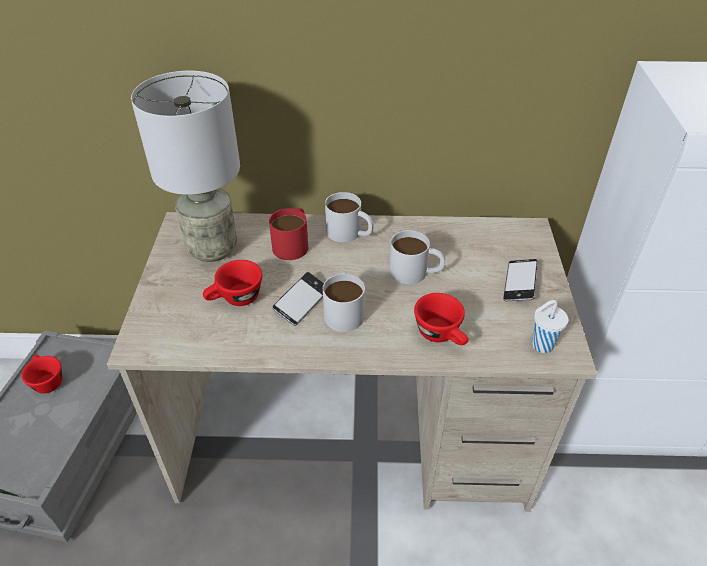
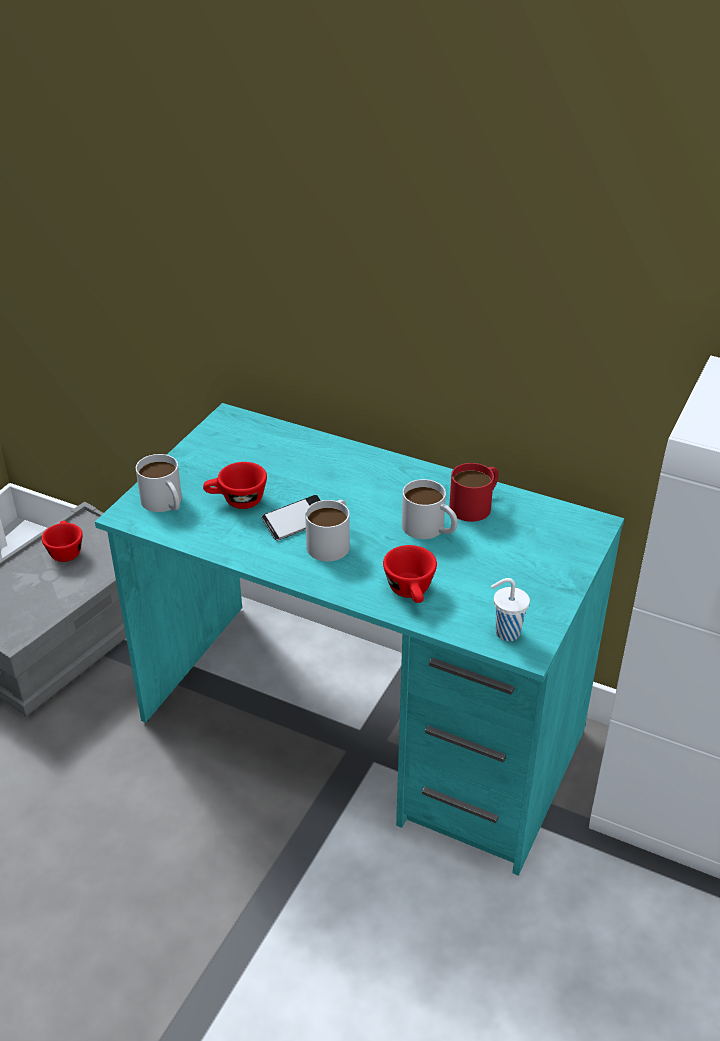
camera: 25 degrees right, 5 degrees down
beige desk [107,212,597,512] -> turquoise desk [95,403,624,876]
grey table lamp [131,71,240,262] -> none
red mug [269,208,308,260] -> red mug moved to [449,463,498,522]
white mug [325,192,374,242] -> white mug moved to [136,454,182,512]
phone [503,259,538,301] -> none

